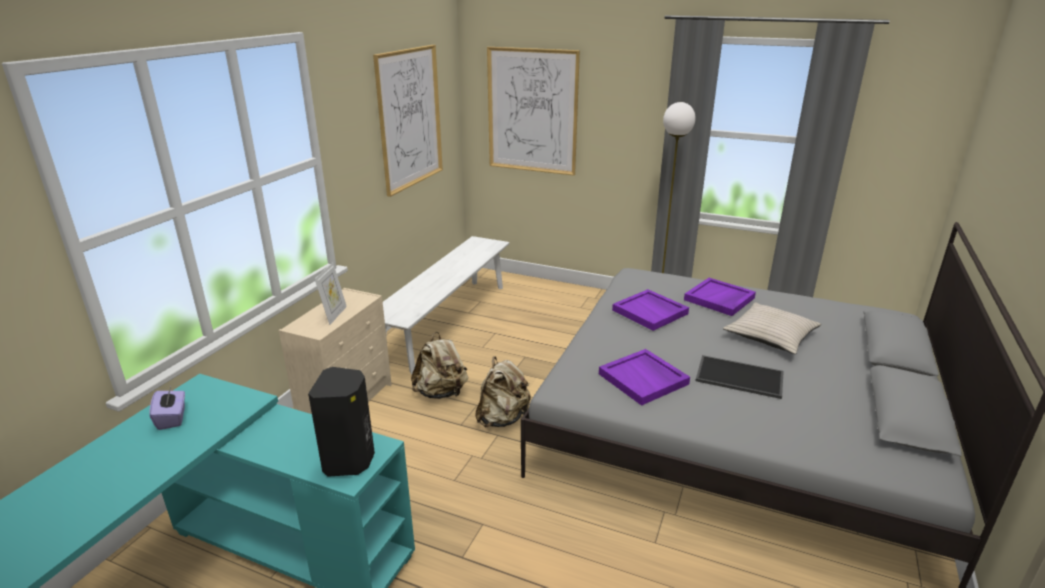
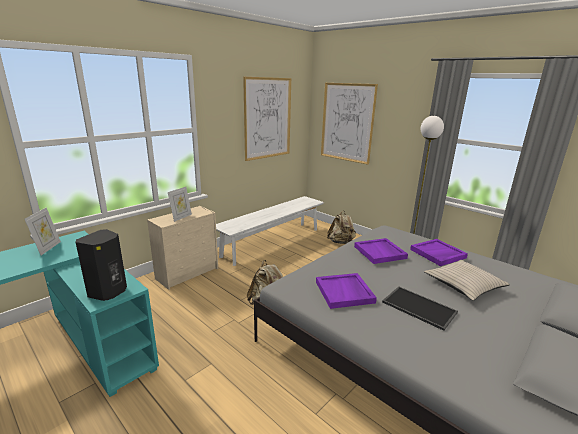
camera: 20 degrees right, 5 degrees down
purple tissue box [150,387,185,430] -> picture frame [25,208,61,255]
beige backpack [411,332,468,399] -> beige backpack moved to [327,211,356,244]

